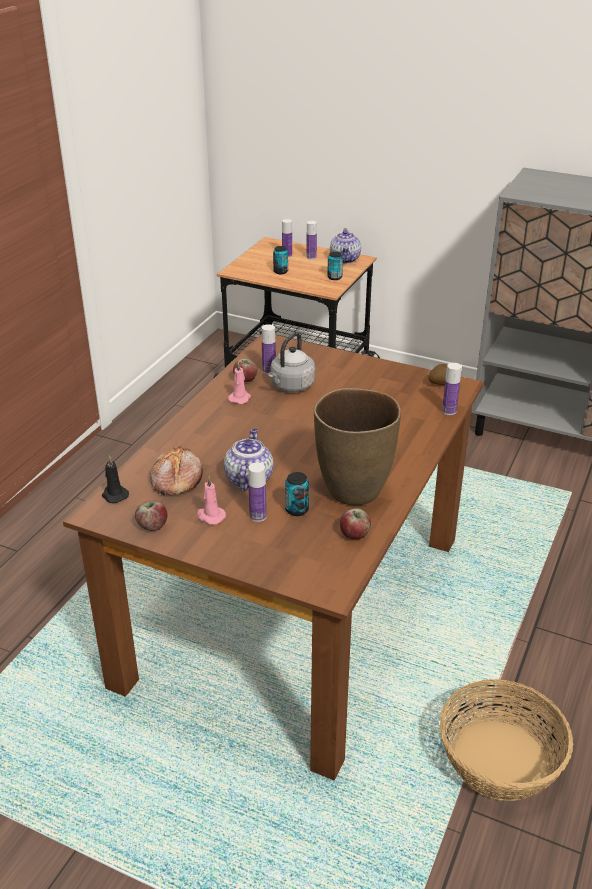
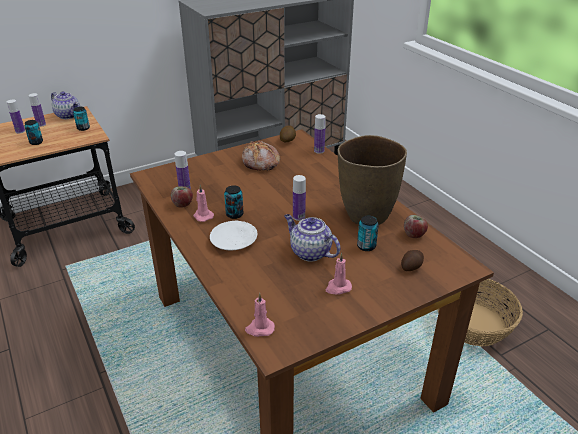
camera: 55 degrees left, 0 degrees up
black candle [102,456,129,503] -> pink candle [245,293,275,337]
apple [135,500,167,531] -> none
bread [150,445,203,495] -> bread moved to [242,141,280,171]
bottle [248,463,267,522] -> bottle moved to [293,175,306,221]
grey kettle [268,332,315,392] -> none
none -> white plate [210,221,257,250]
none -> can [224,185,243,219]
none -> potato [401,250,424,271]

